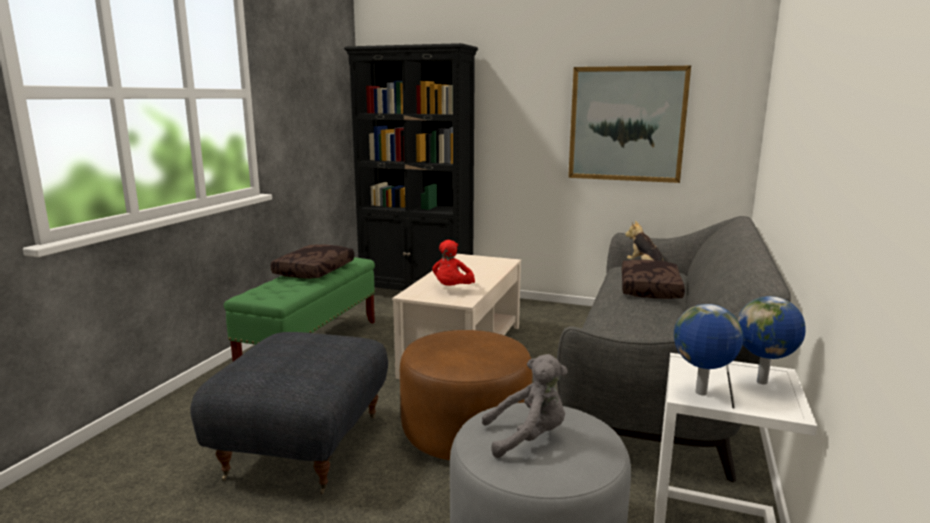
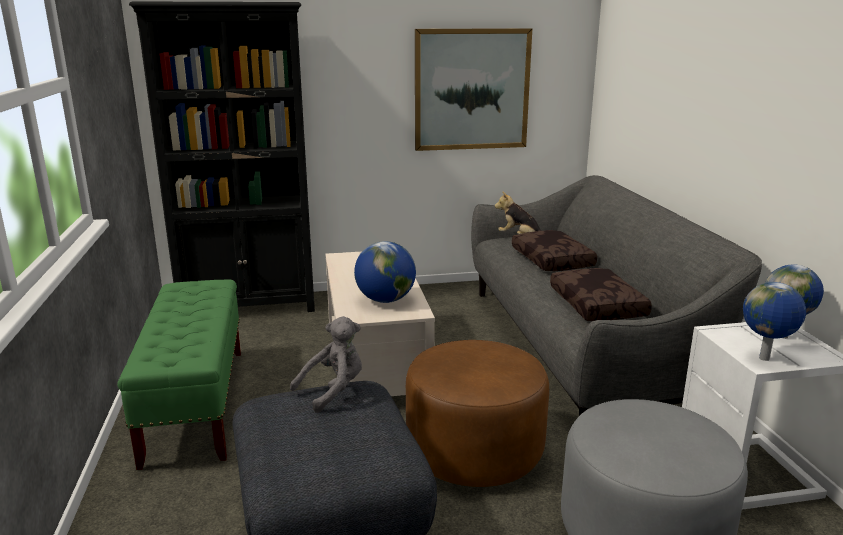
camera: 30 degrees left, 5 degrees up
brown pillow [270,244,354,279] -> brown pillow moved to [550,268,652,321]
red plush toy [432,240,475,286] -> globe [354,241,416,303]
grey plush toy [482,354,568,458] -> grey plush toy moved to [290,316,362,413]

